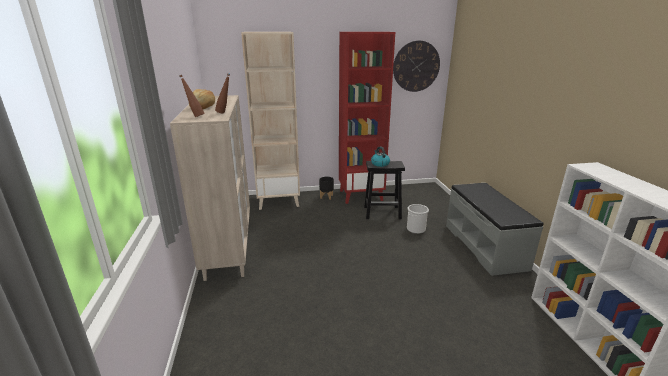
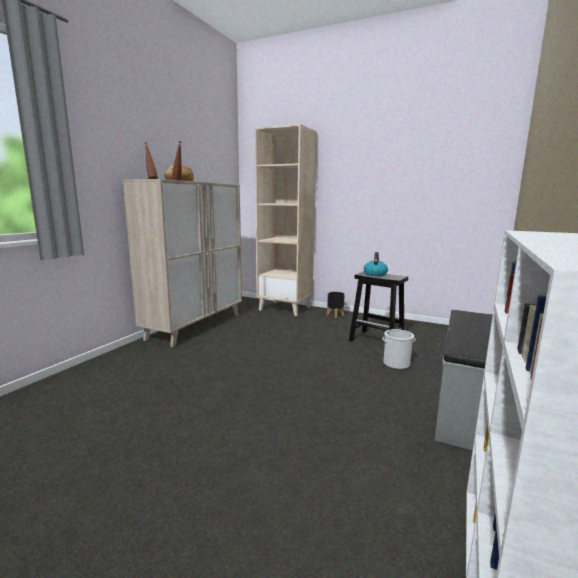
camera: 35 degrees right, 10 degrees down
red bookcase [339,32,395,204] -> none
wall clock [393,41,440,92] -> none

